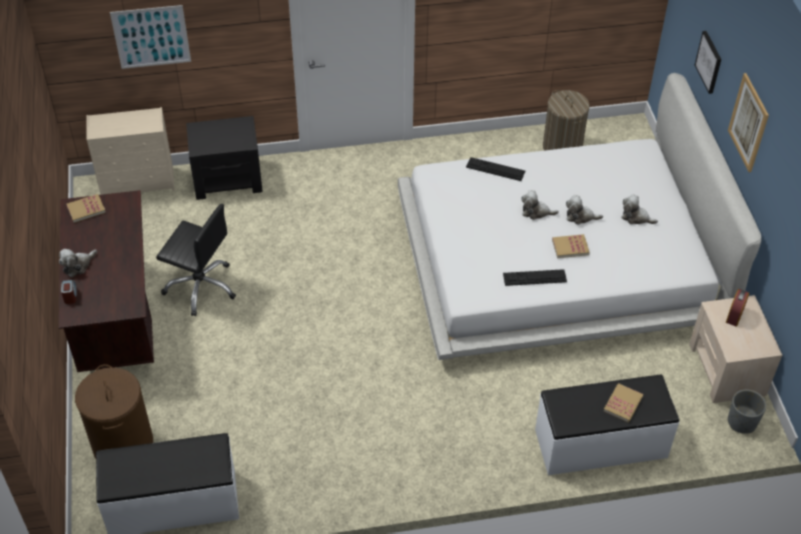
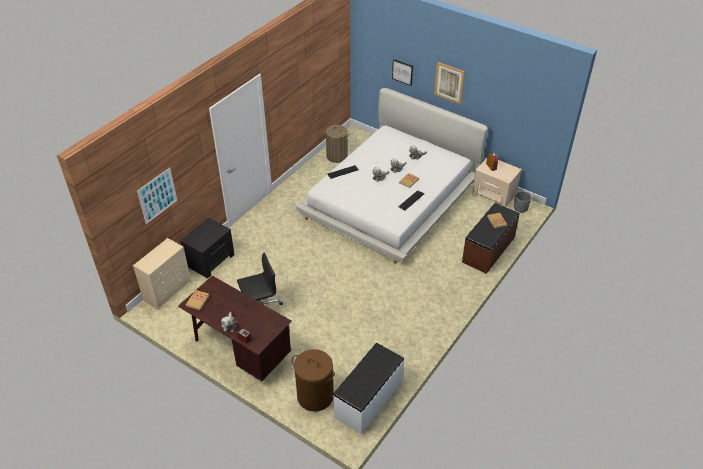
camera: 45 degrees left, 5 degrees down
white bench [535,375,679,475] -> brown bench [462,203,520,274]

